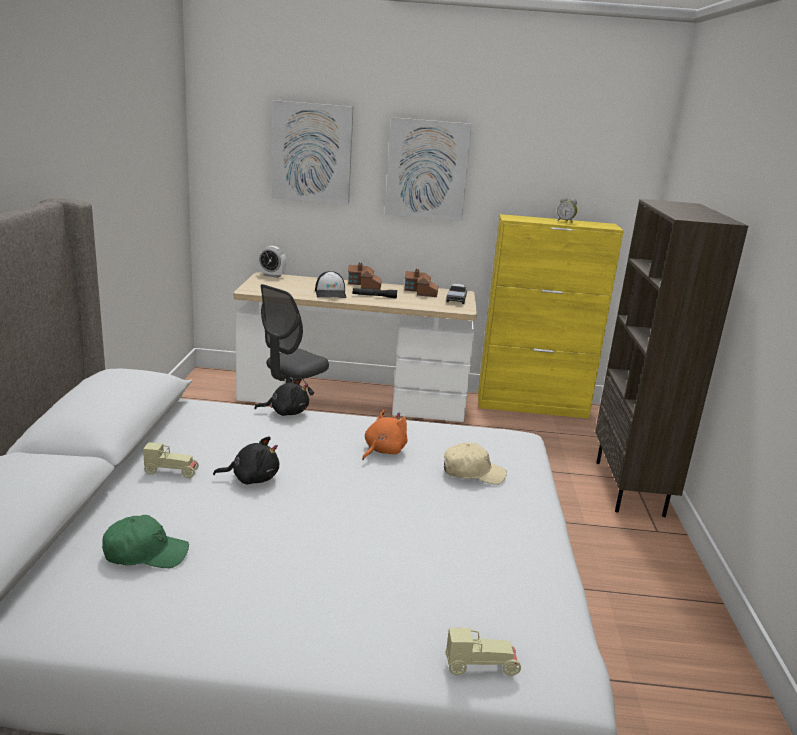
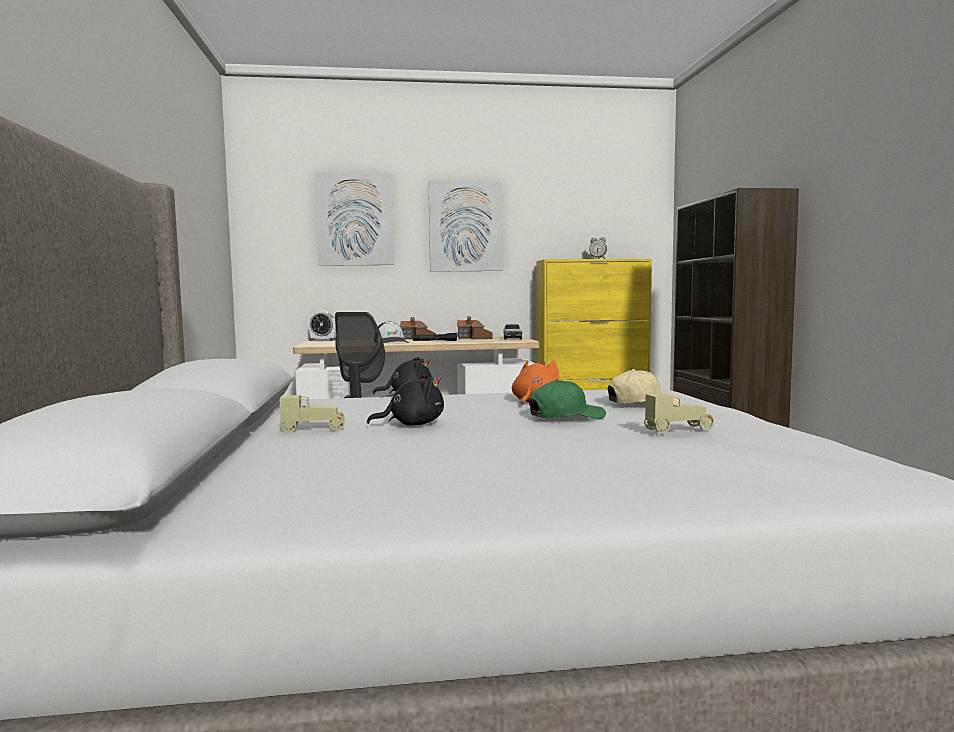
camera: 10 degrees left, 15 degrees down
green cap [102,515,189,568] -> green cap moved to [529,379,606,419]
beige toy car [445,628,521,676] -> beige toy car moved to [644,393,714,433]

